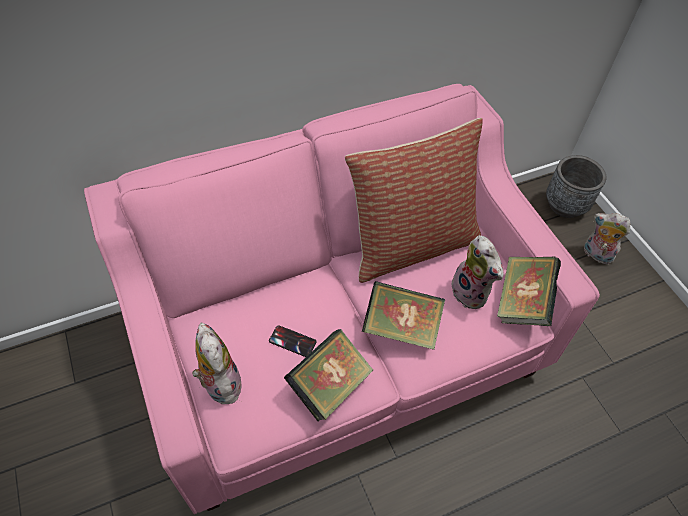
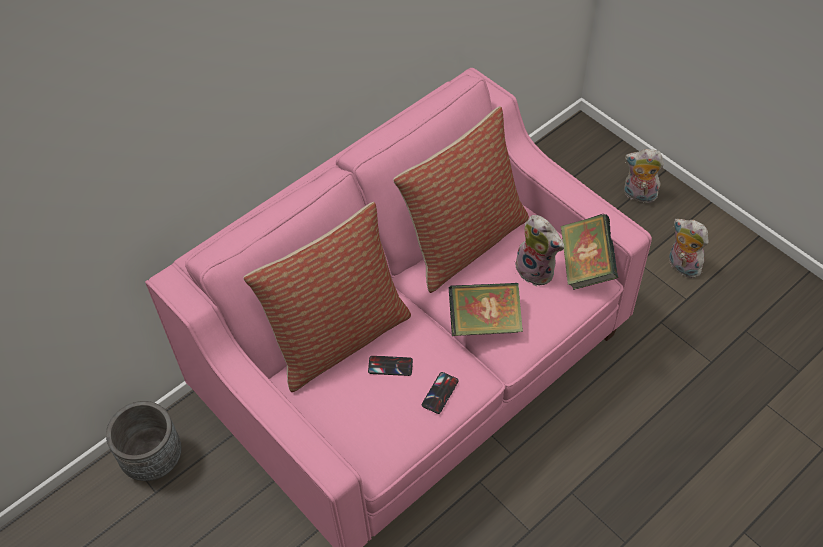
camera: 15 degrees left, 0 degrees up
plush toy [192,323,241,404] -> plush toy moved to [669,219,708,278]
book [284,329,373,422] -> phone [421,372,459,414]
grey planter [546,155,607,218] -> grey planter moved to [106,401,182,481]
none -> pillow [243,202,411,392]

